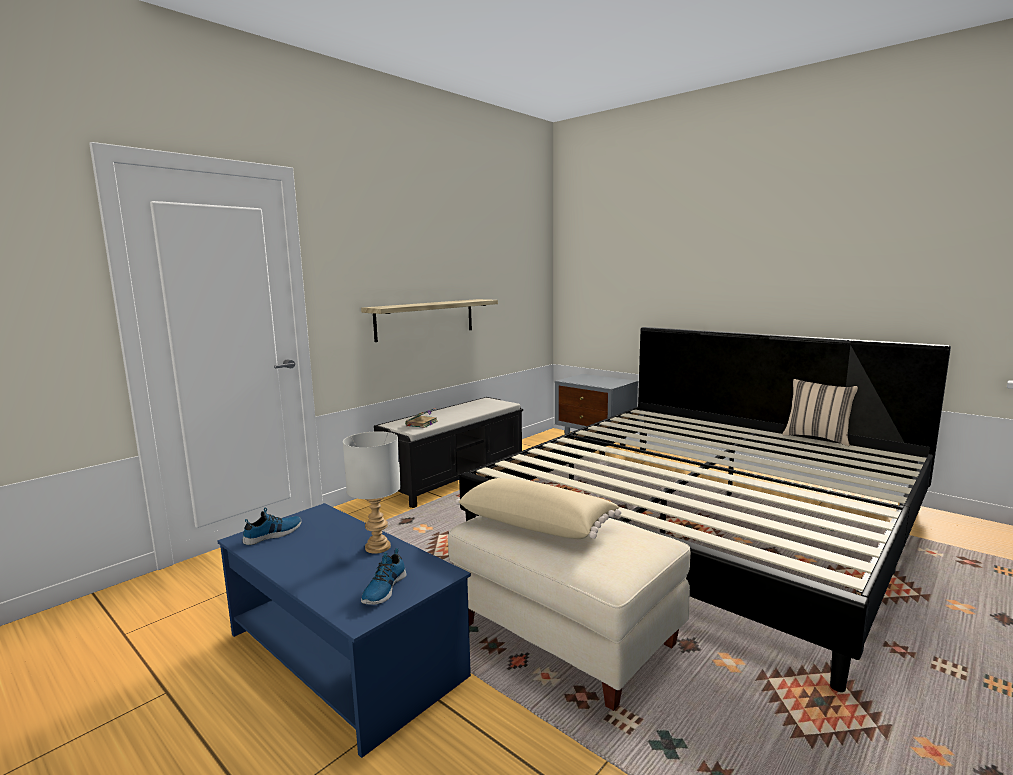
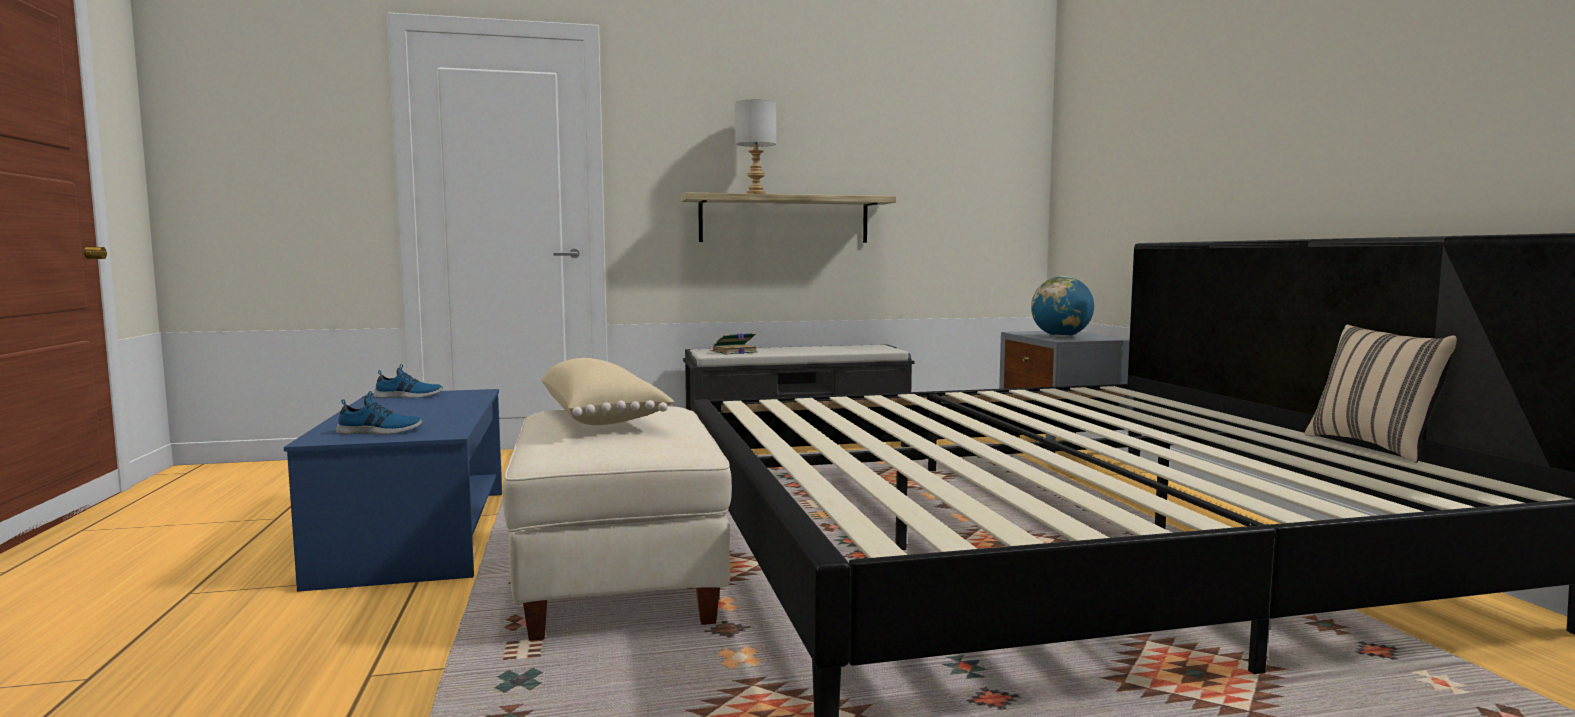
camera: 35 degrees right, 5 degrees down
grey table lamp [343,431,401,554] -> grey table lamp moved to [735,99,776,194]
shoe [361,548,407,605] -> shoe turned 150 degrees counterclockwise [336,391,422,435]
none -> globe [1031,276,1094,337]

